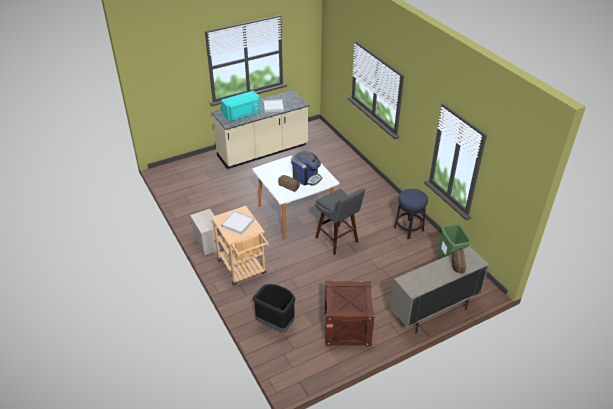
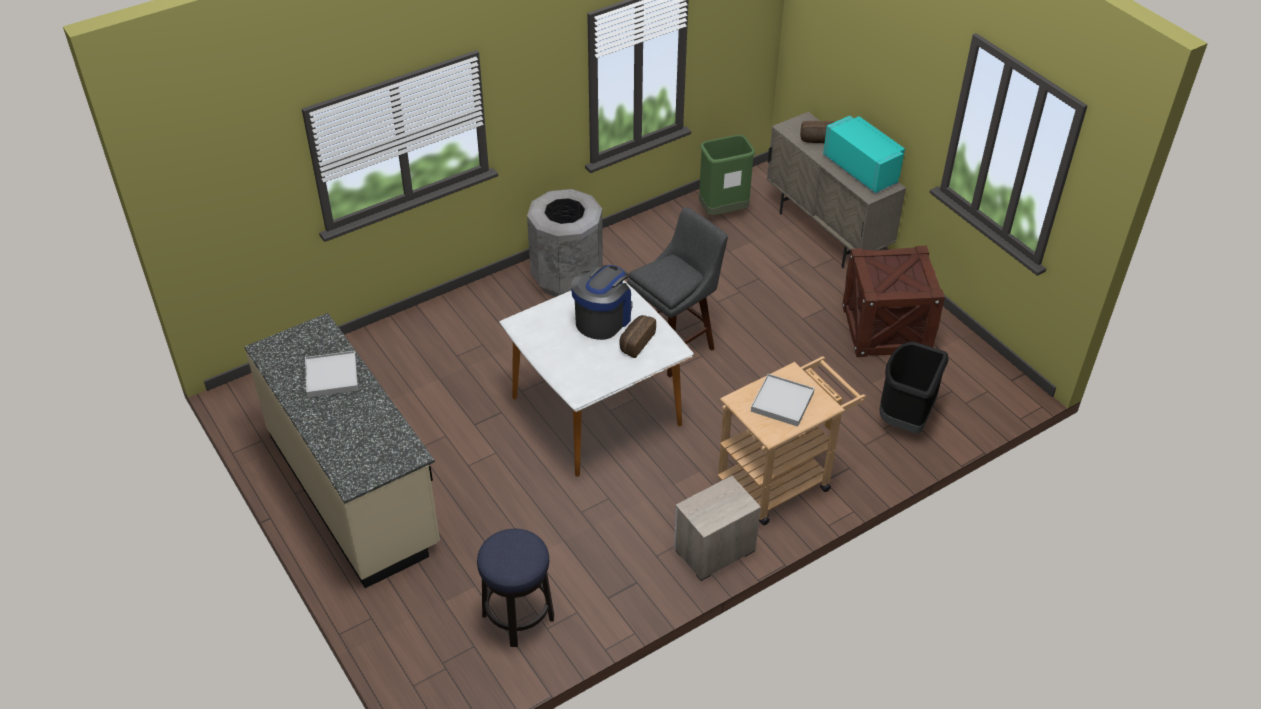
camera: 95 degrees left, 5 degrees up
turquoise microwave [221,91,261,121] -> turquoise microwave moved to [823,116,905,194]
stool [394,189,428,239] -> stool moved to [477,529,554,647]
none -> grey trash can [527,189,603,297]

